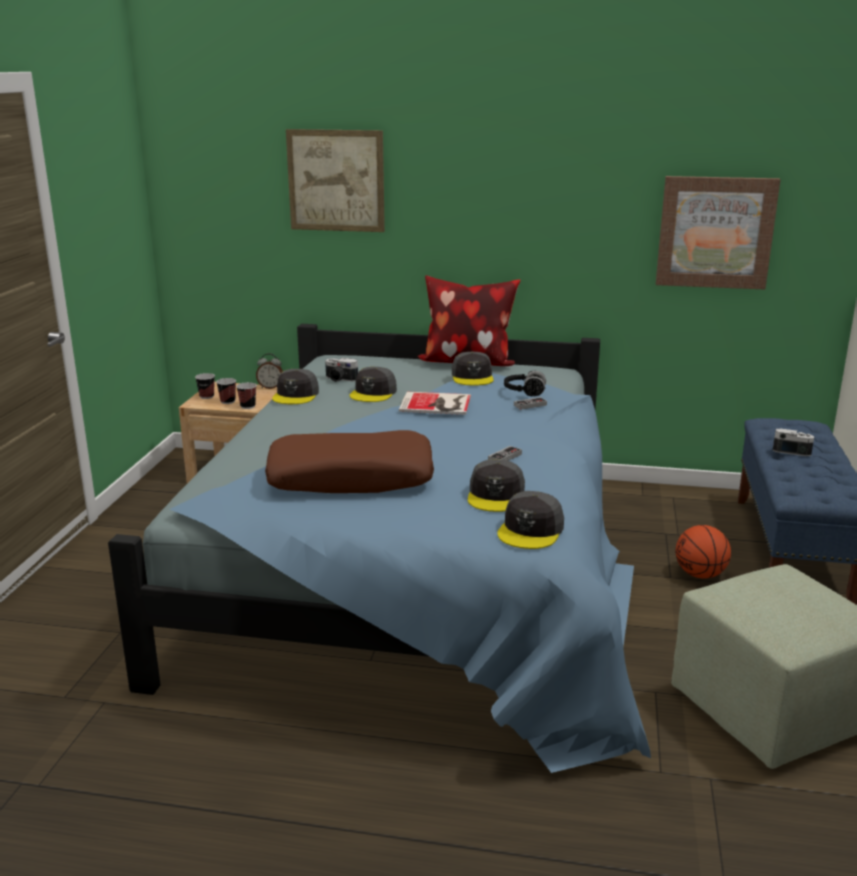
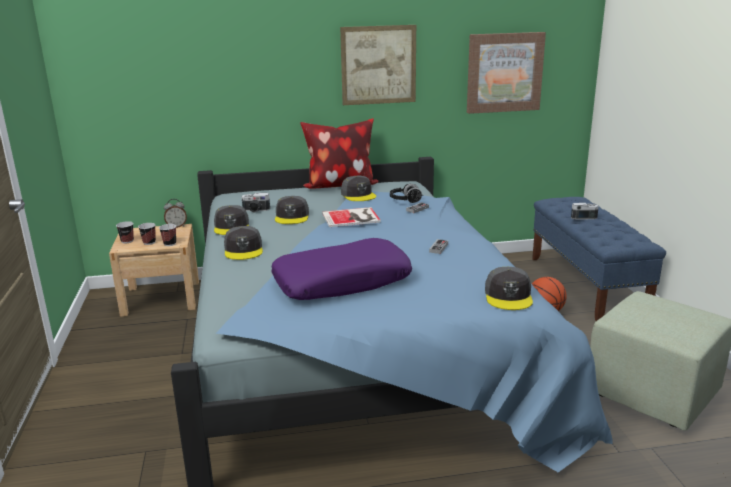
camera: 20 degrees left, 0 degrees up
brown pillow [265,430,434,493] -> purple pillow [272,238,412,300]
picture [286,129,385,232] -> picture moved to [340,25,416,105]
grey cap [468,460,525,512] -> grey cap moved to [224,226,263,260]

